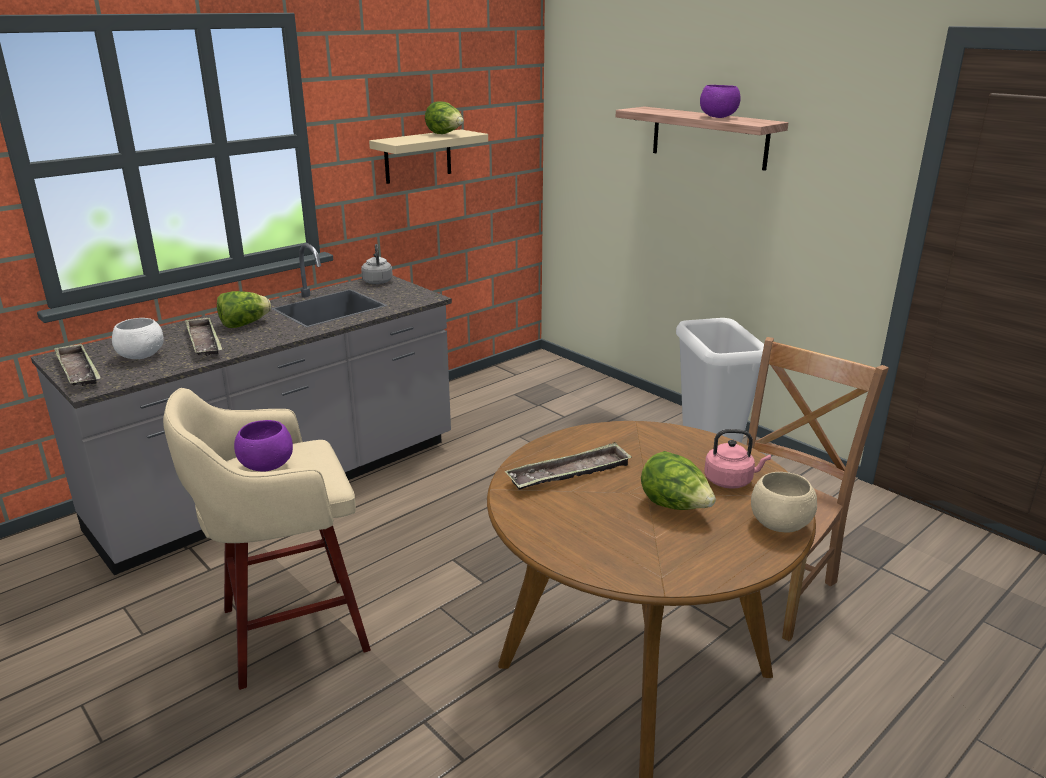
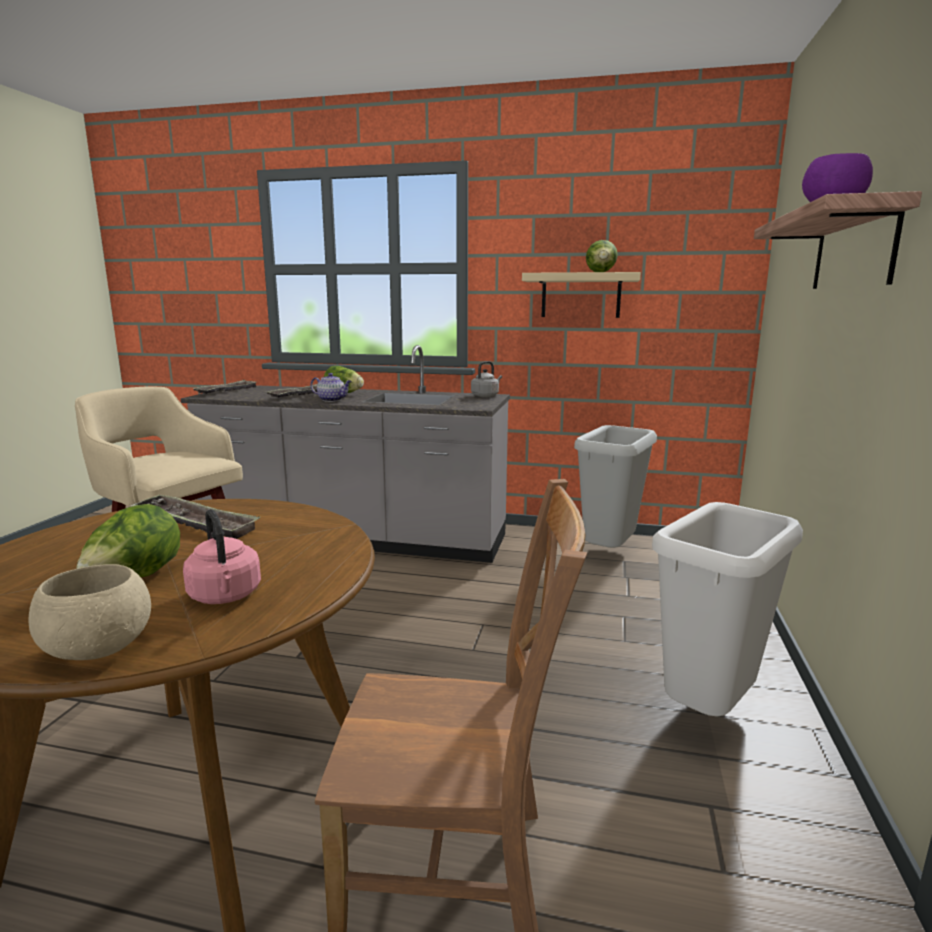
camera: 55 degrees right, 10 degrees down
white bowl [112,318,164,359] -> none
purple bowl [234,420,293,472] -> none
none -> teapot [310,373,352,402]
none -> grey trash can [574,425,657,548]

